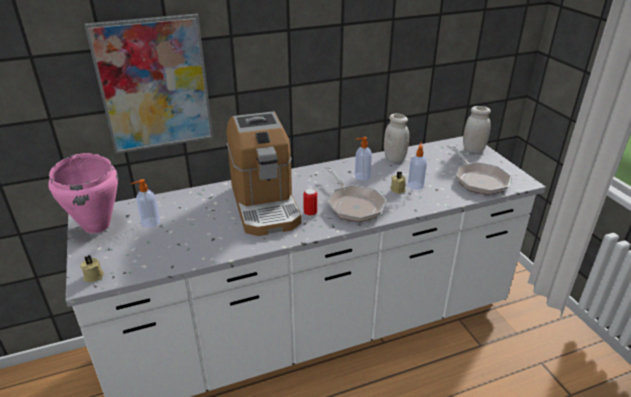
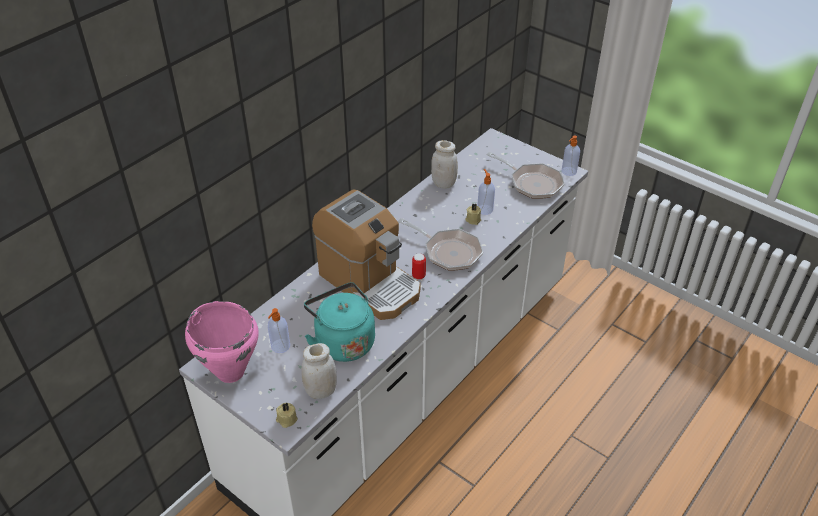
camera: 30 degrees left, 10 degrees up
picture [84,13,213,154] -> none
soap dispenser [355,137,372,180] -> soap dispenser moved to [562,135,580,176]
white jar [463,106,491,153] -> white jar moved to [301,343,337,399]
none -> turquoise kettle [304,282,375,362]

